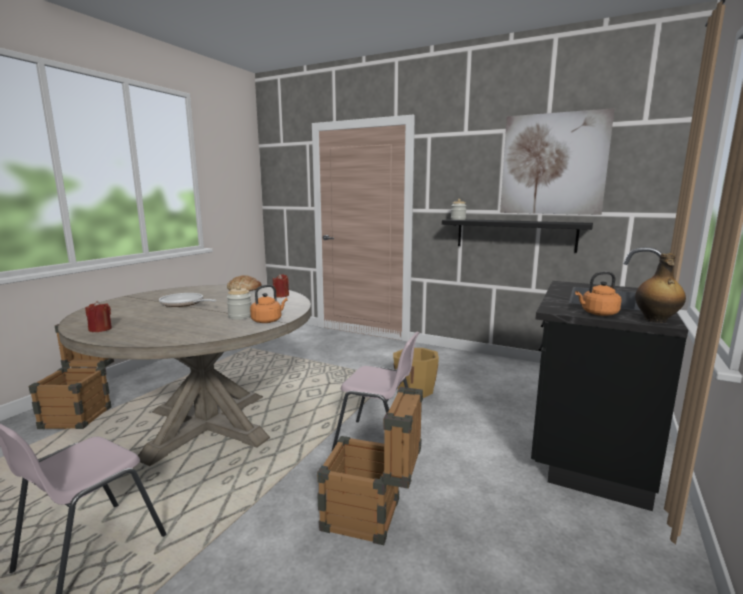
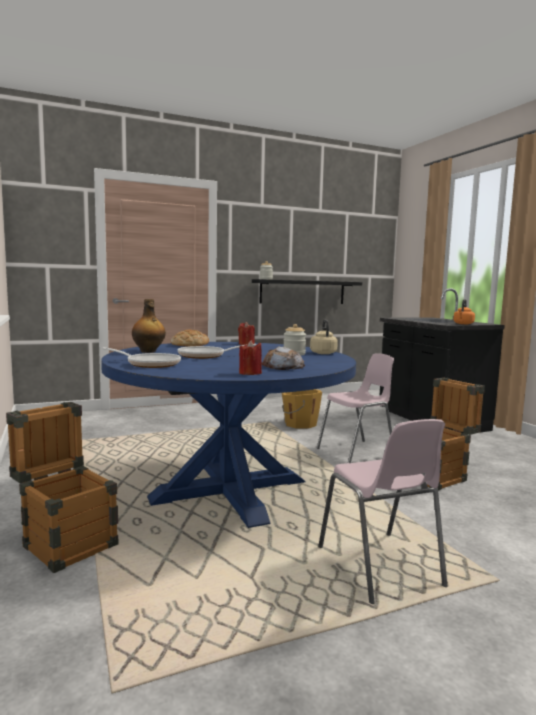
camera: 50 degrees left, 5 degrees down
beige dining table [58,285,311,466] -> blue dining table [101,342,356,528]
orange kettle [250,285,288,323] -> beige kettle [310,320,338,354]
picture [500,108,615,215] -> none
bottle [635,254,686,323] -> bottle moved to [132,299,166,353]
none -> frying pan [102,347,181,368]
none -> bread [262,346,305,370]

